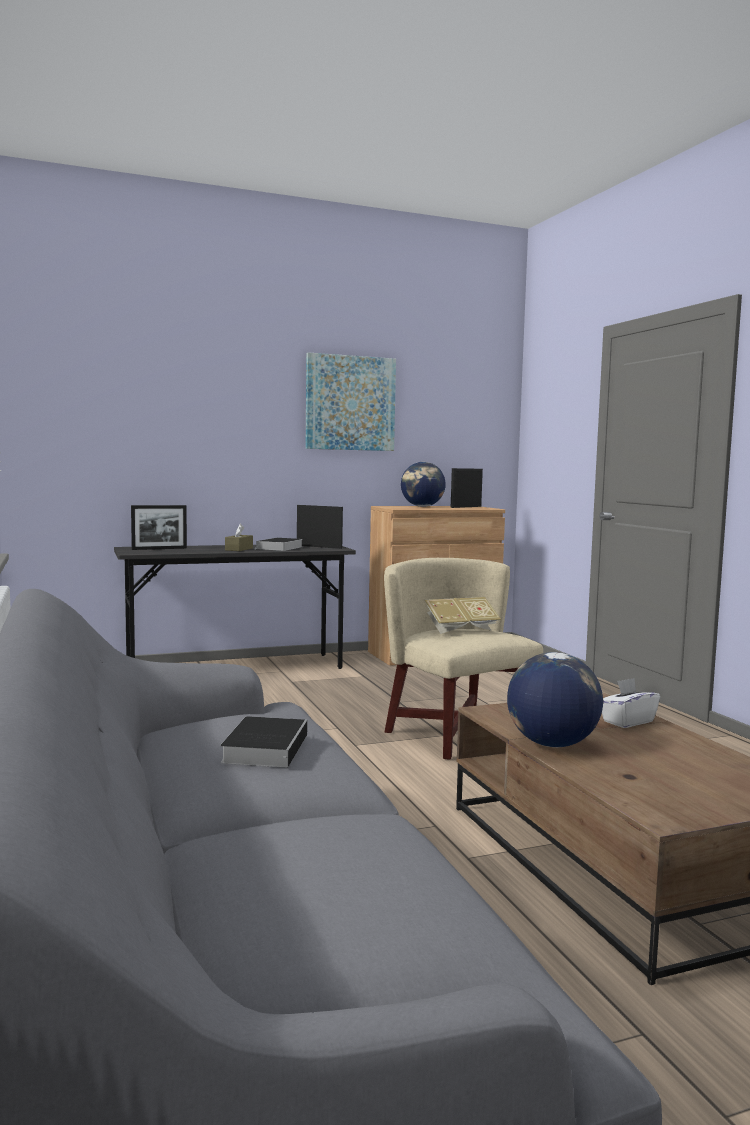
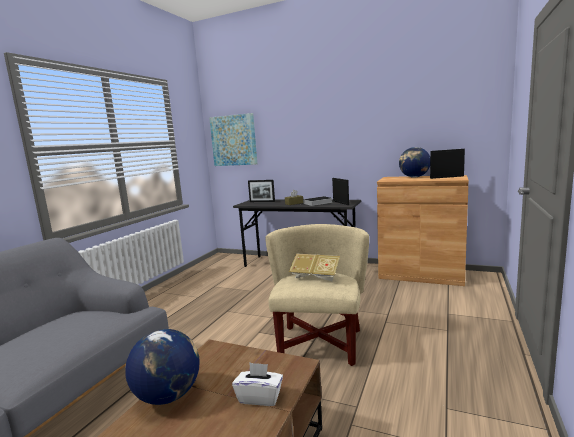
camera: 45 degrees right, 5 degrees up
book [220,716,307,768] -> none
picture [305,352,396,451] -> picture moved to [209,113,257,166]

